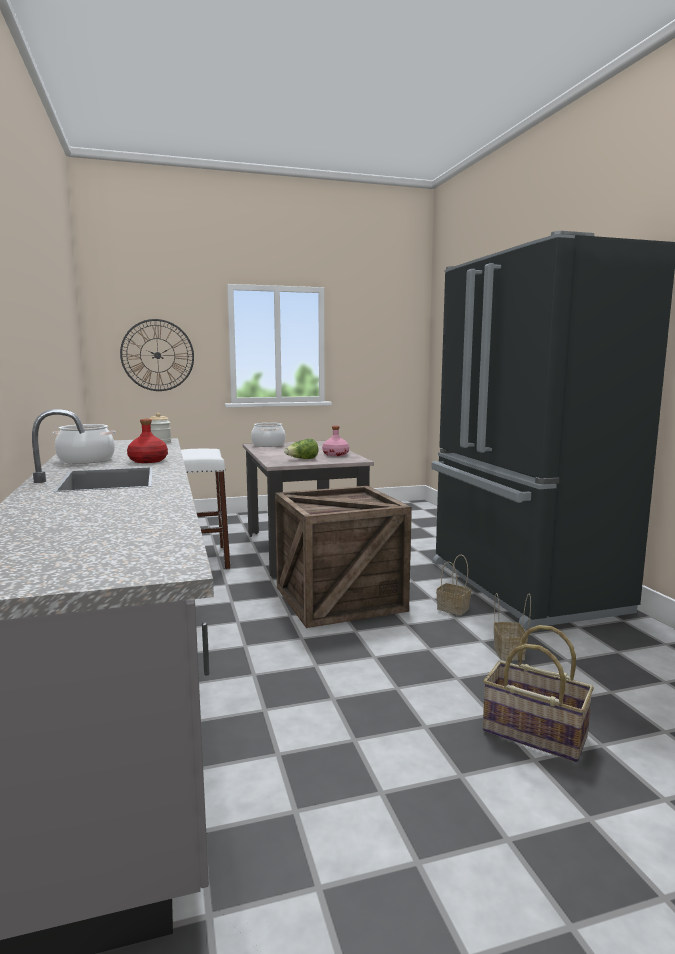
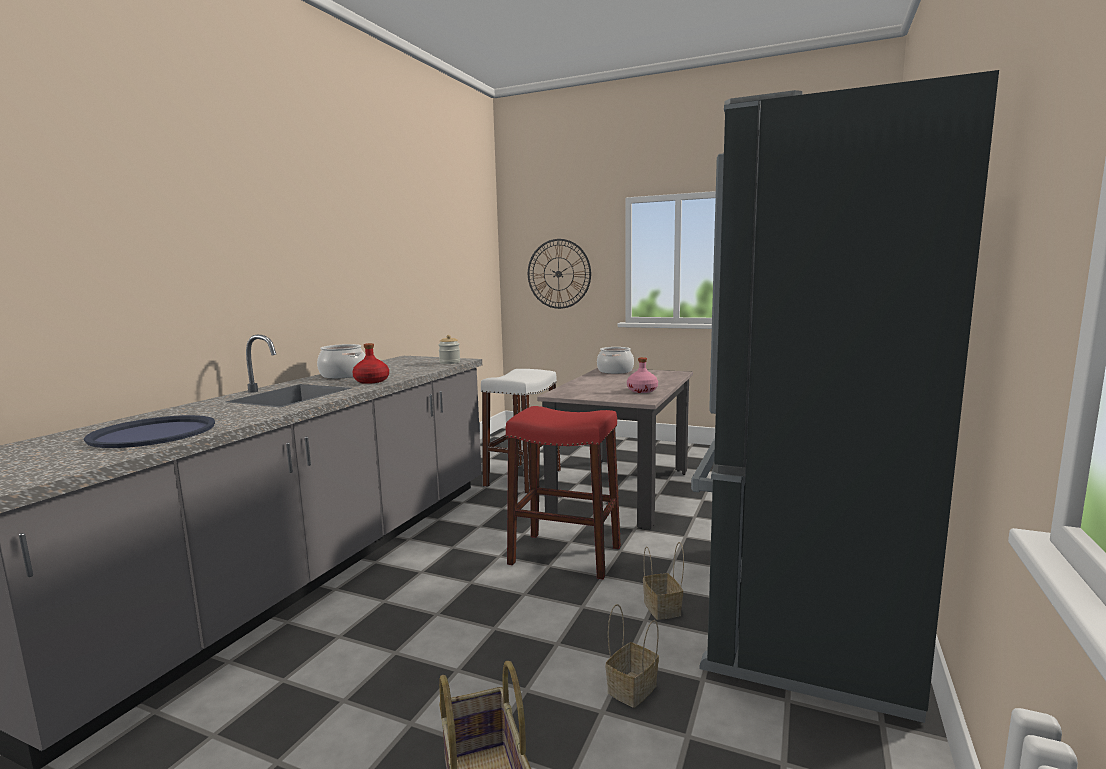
camera: 40 degrees right, 0 degrees up
crate [275,486,412,628] -> red stool [506,406,621,579]
lettuce [284,439,318,459] -> none
none -> blue tray [84,415,215,448]

